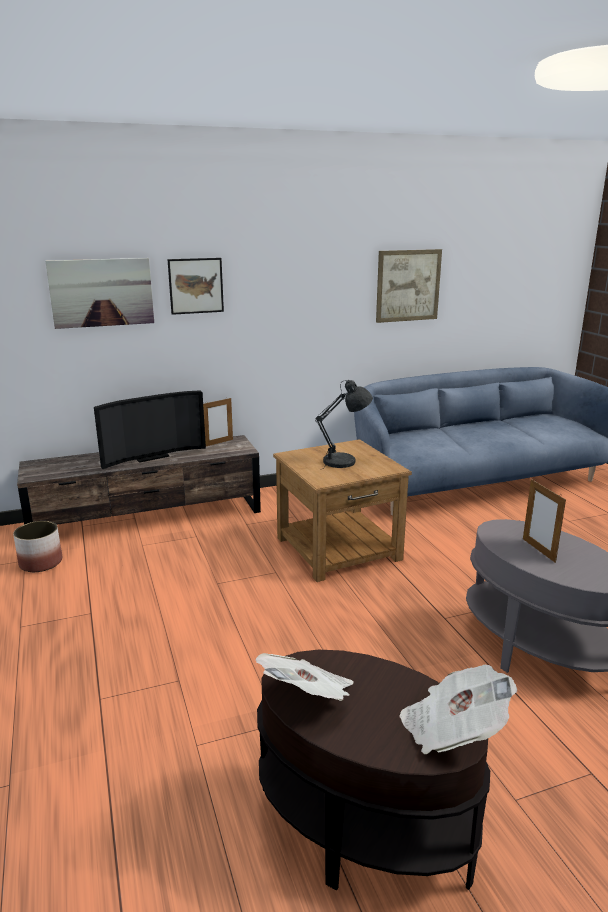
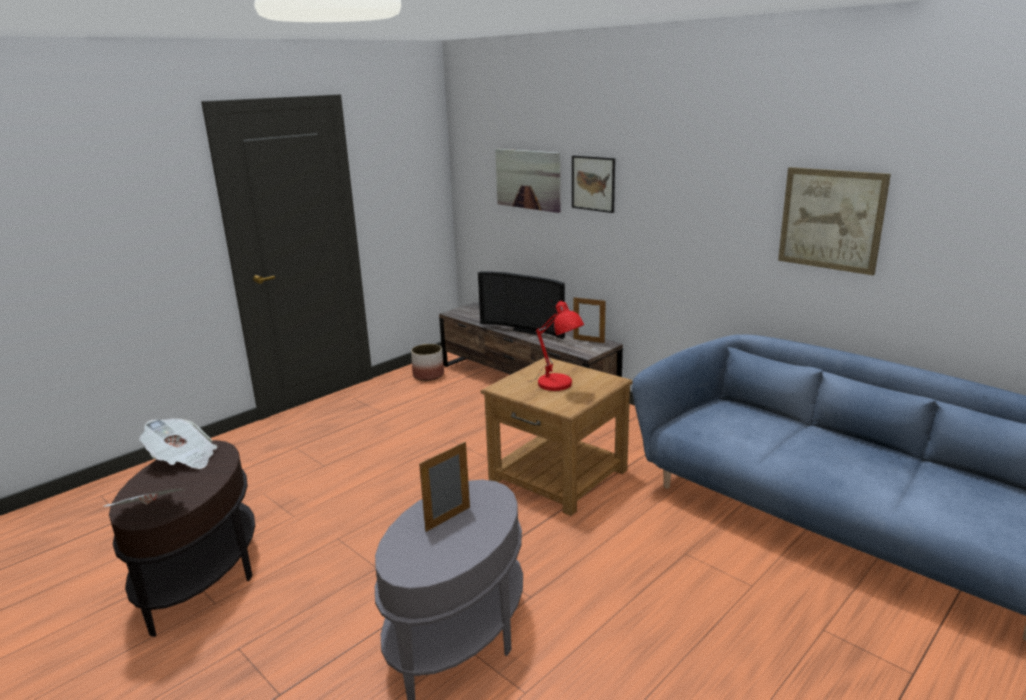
camera: 65 degrees right, 0 degrees up
grey table lamp [315,380,373,470] -> red table lamp [533,300,584,391]

